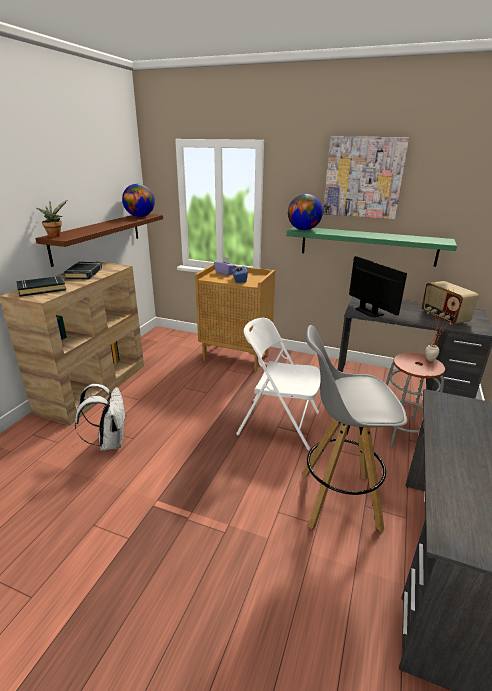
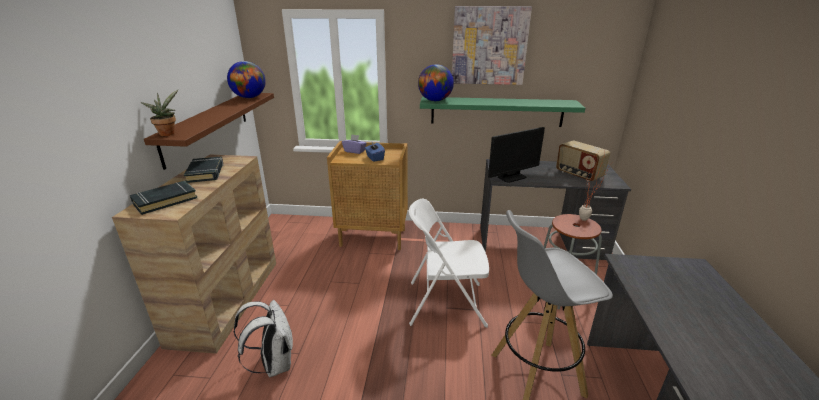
camera: 15 degrees left, 0 degrees up
monitor [349,256,407,317] -> monitor turned 105 degrees clockwise [488,127,545,183]

